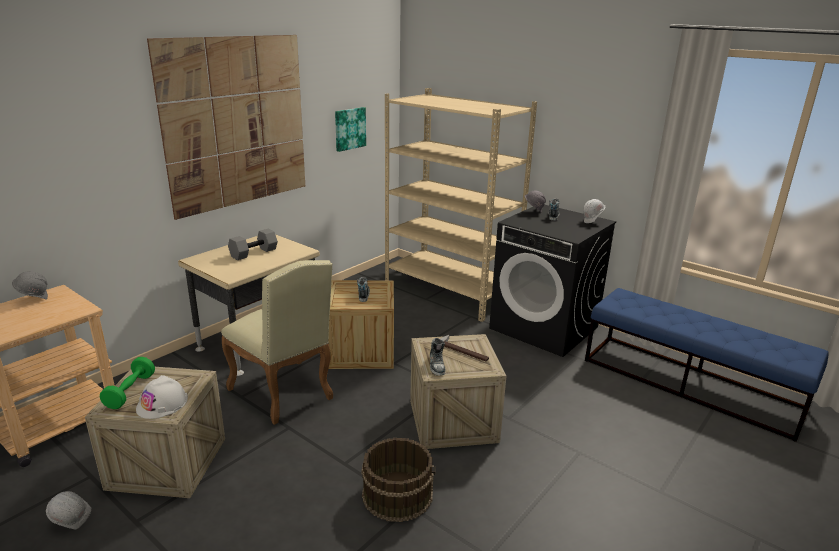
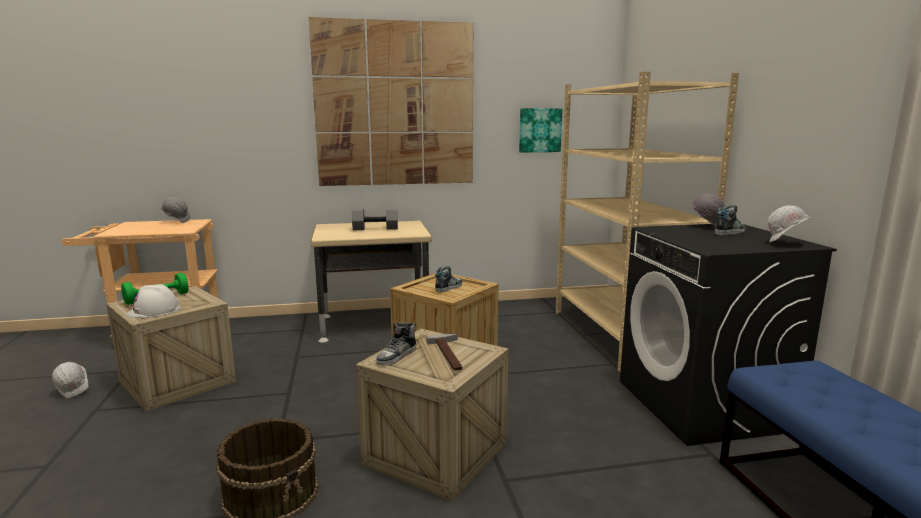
camera: 40 degrees right, 10 degrees down
beige chair [221,260,333,425] -> none

